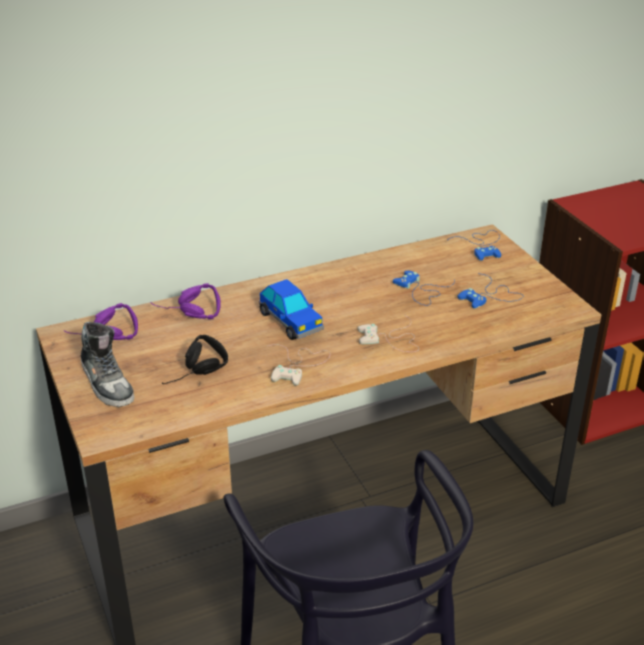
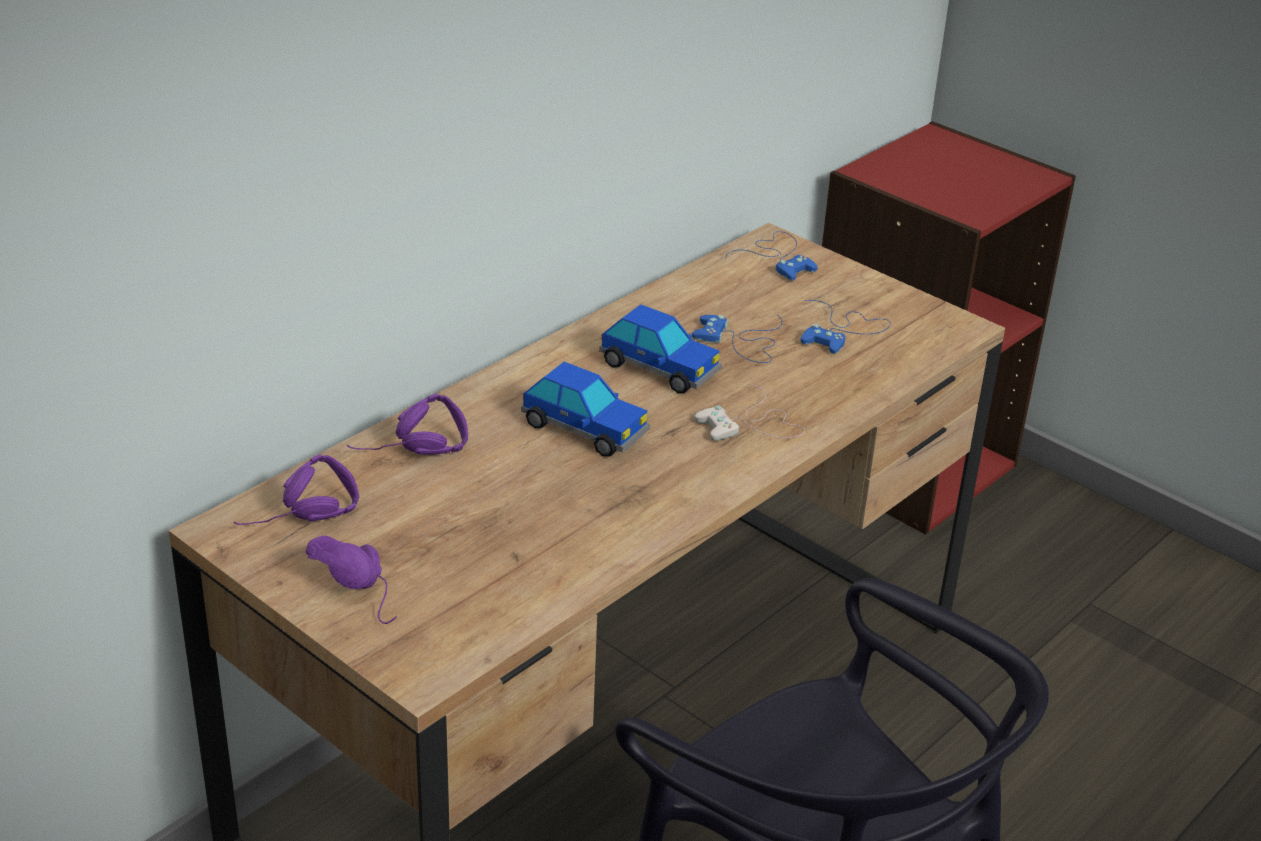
camera: 25 degrees left, 0 degrees up
shoe [81,322,134,407] -> purple headphones [306,536,397,624]
black headphones [162,334,228,384] -> none
white game controller [269,344,330,385] -> none
none -> toy car [599,304,722,393]

